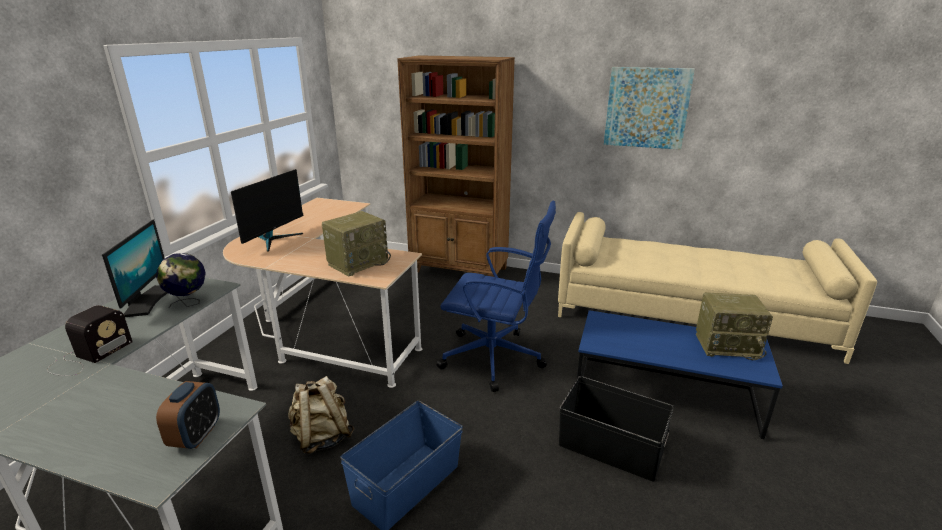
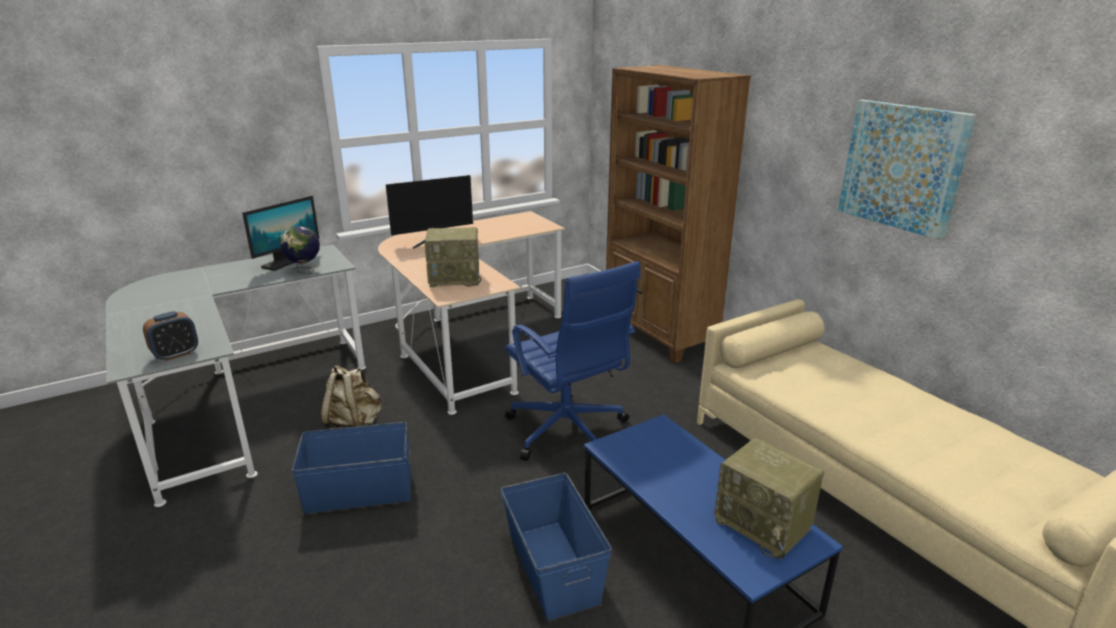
camera: 40 degrees right, 0 degrees up
radio [47,305,133,376] -> none
black storage box [559,376,674,482] -> blue storage box [501,473,612,621]

